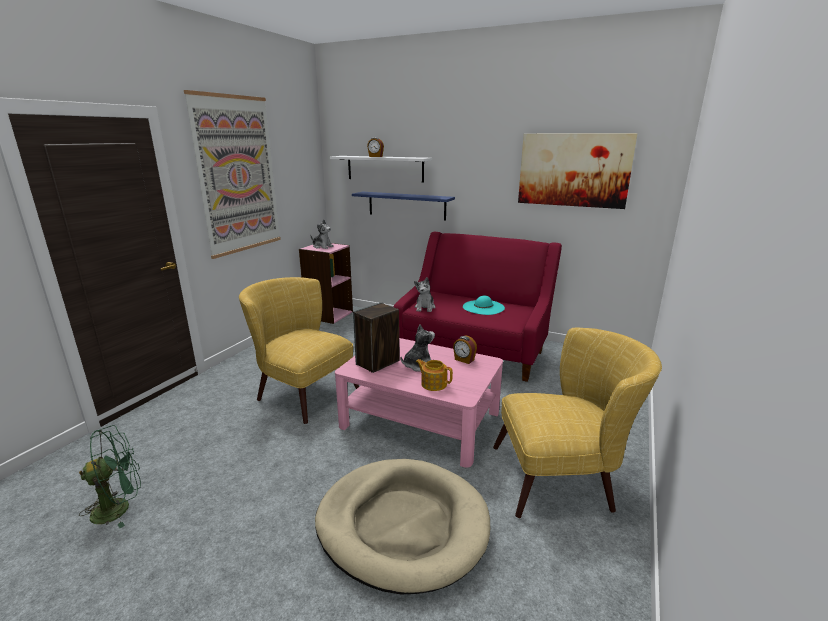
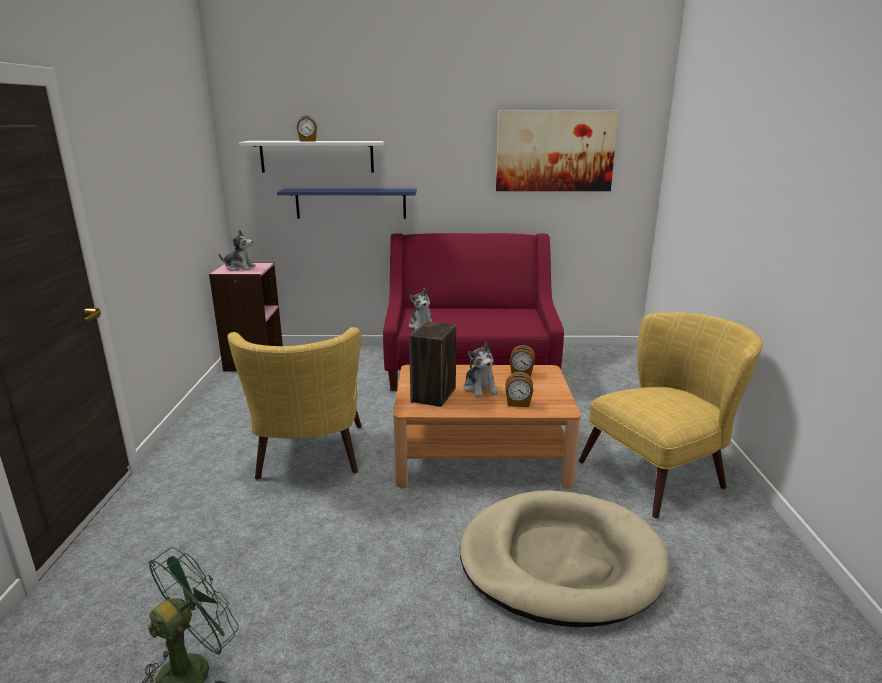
camera: 25 degrees left, 0 degrees up
picture [184,90,281,259] -> none
yellow armchair [239,277,359,424] -> yellow armchair turned 105 degrees counterclockwise [227,327,362,480]
pink coffee table [335,338,503,468] -> brown coffee table [393,365,581,489]
plush toy [401,324,435,372] -> plush toy turned 135 degrees clockwise [464,342,498,398]
teapot [416,359,453,391] -> alarm clock [505,372,533,407]
turquoise hat [463,295,505,315] -> none

